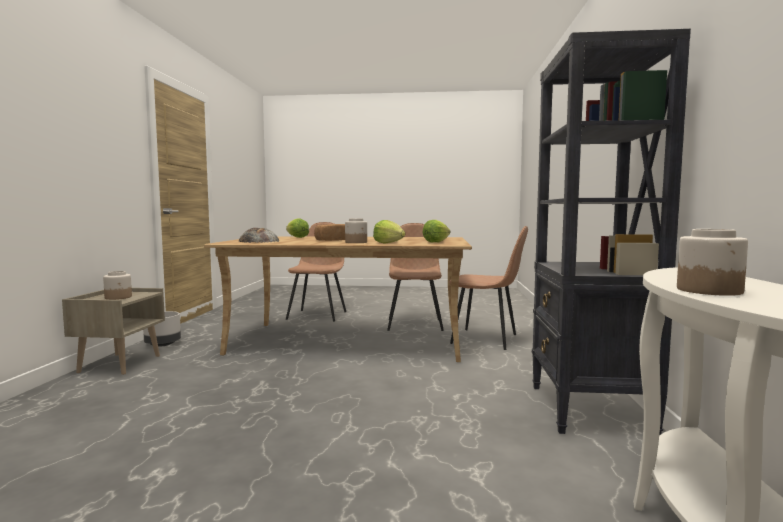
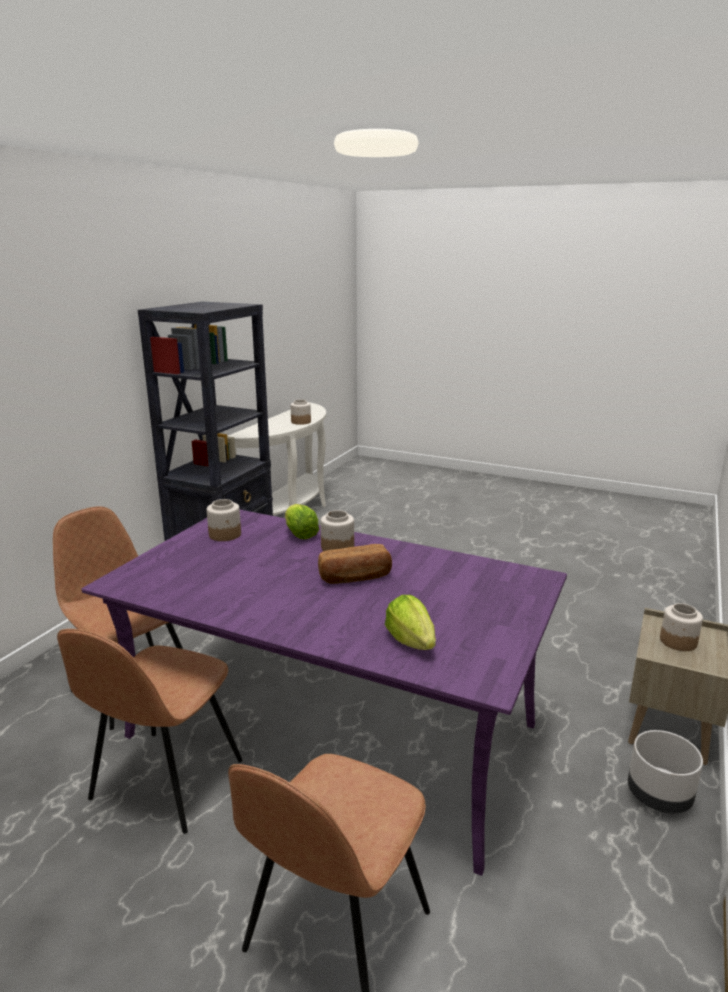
camera: 160 degrees left, 15 degrees up
beige dining table [204,236,472,362] -> purple dining table [82,510,567,876]
bread [239,228,279,243] -> none
lettuce [422,220,451,242] -> jar [207,499,241,541]

